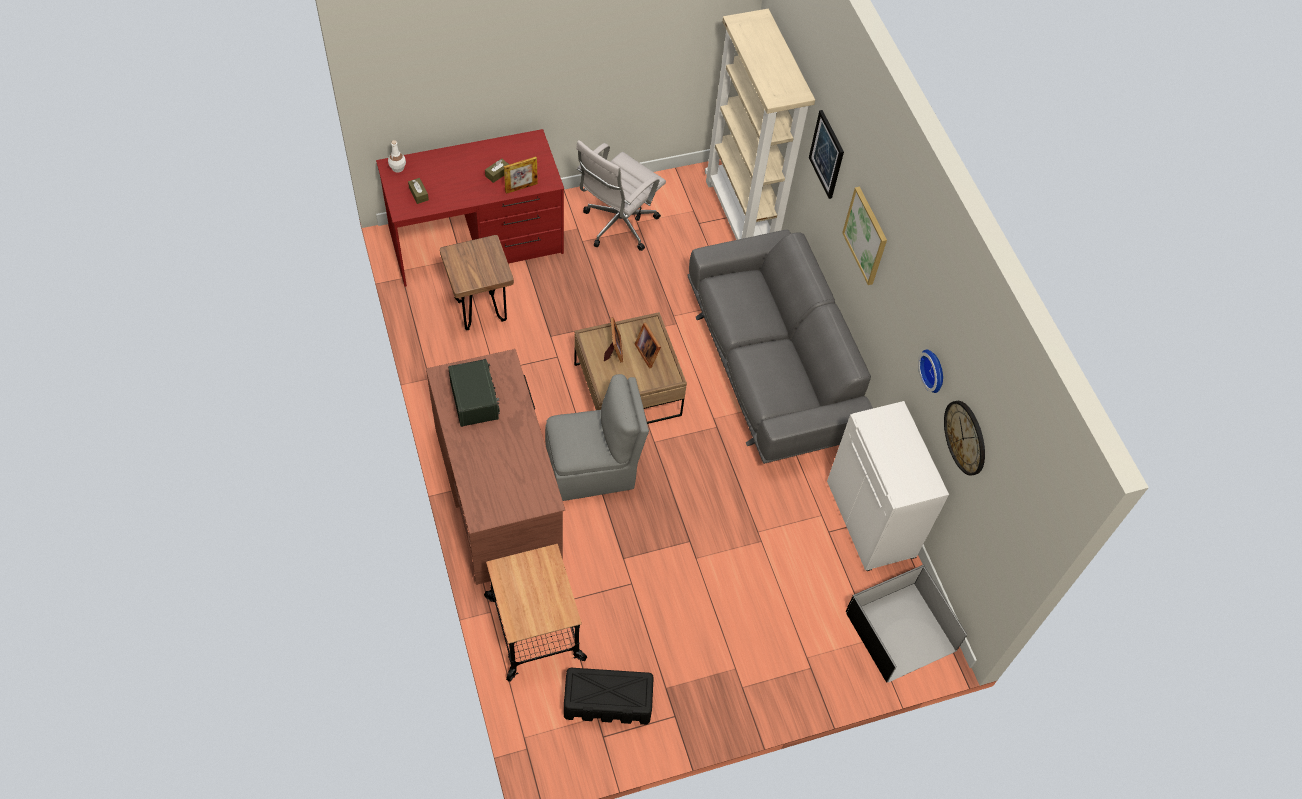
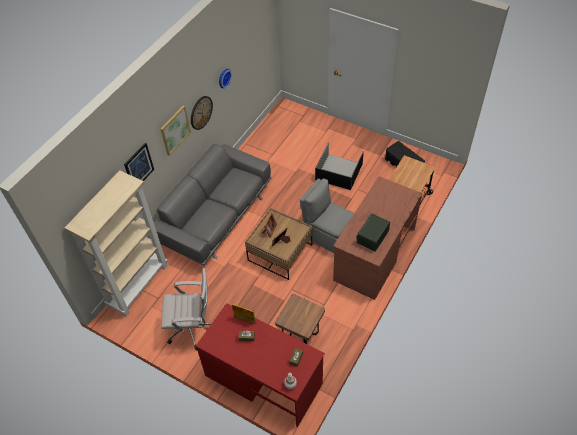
camera: 125 degrees left, 5 degrees down
white cabinet [827,401,949,571] -> none
black storage box [846,565,967,683] -> black storage box moved to [315,142,364,190]
wall clock [944,401,985,476] -> wall clock moved to [191,96,213,130]

